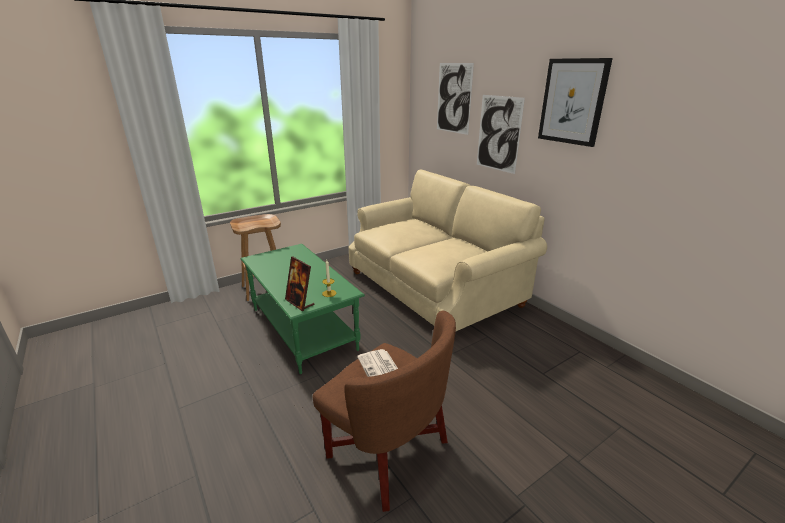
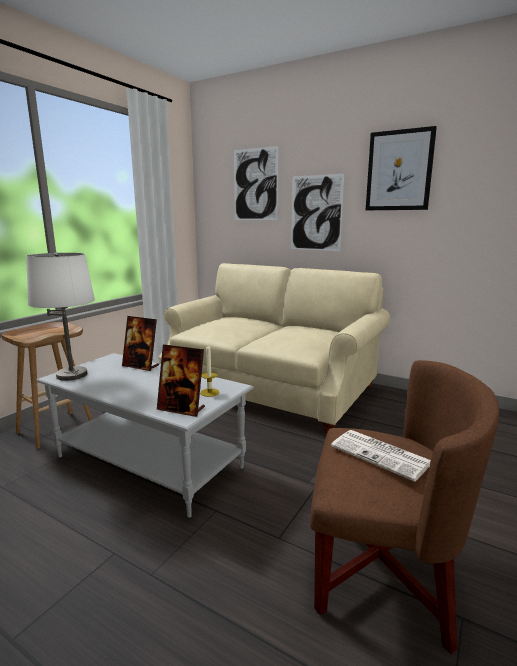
camera: 25 degrees left, 10 degrees down
green coffee table [241,244,365,374] -> grey coffee table [36,353,254,518]
none -> white table lamp [26,253,95,381]
none -> picture frame [122,316,159,371]

